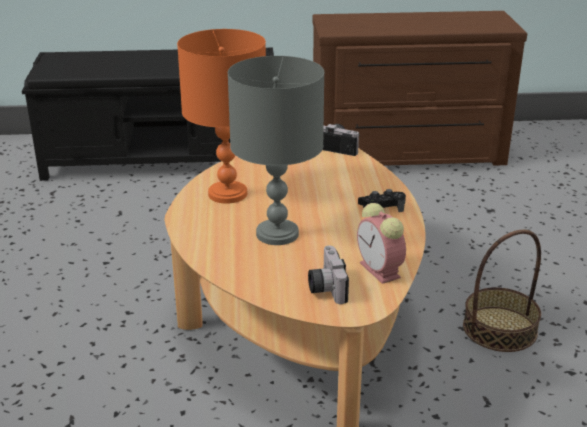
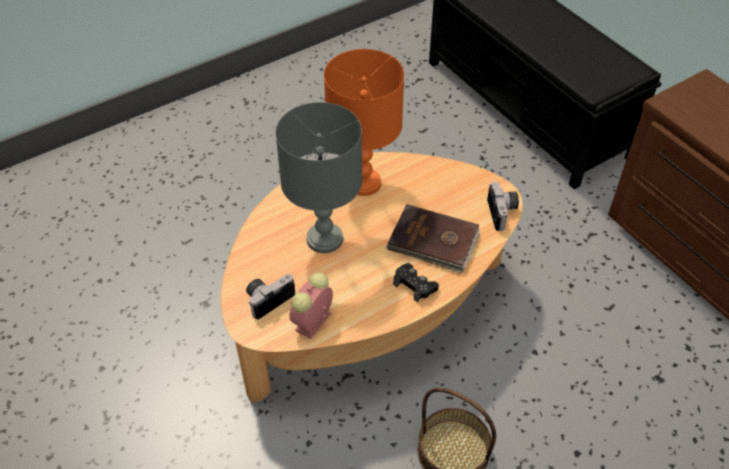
camera: 60 degrees right, 20 degrees up
none -> brown book [386,204,480,274]

